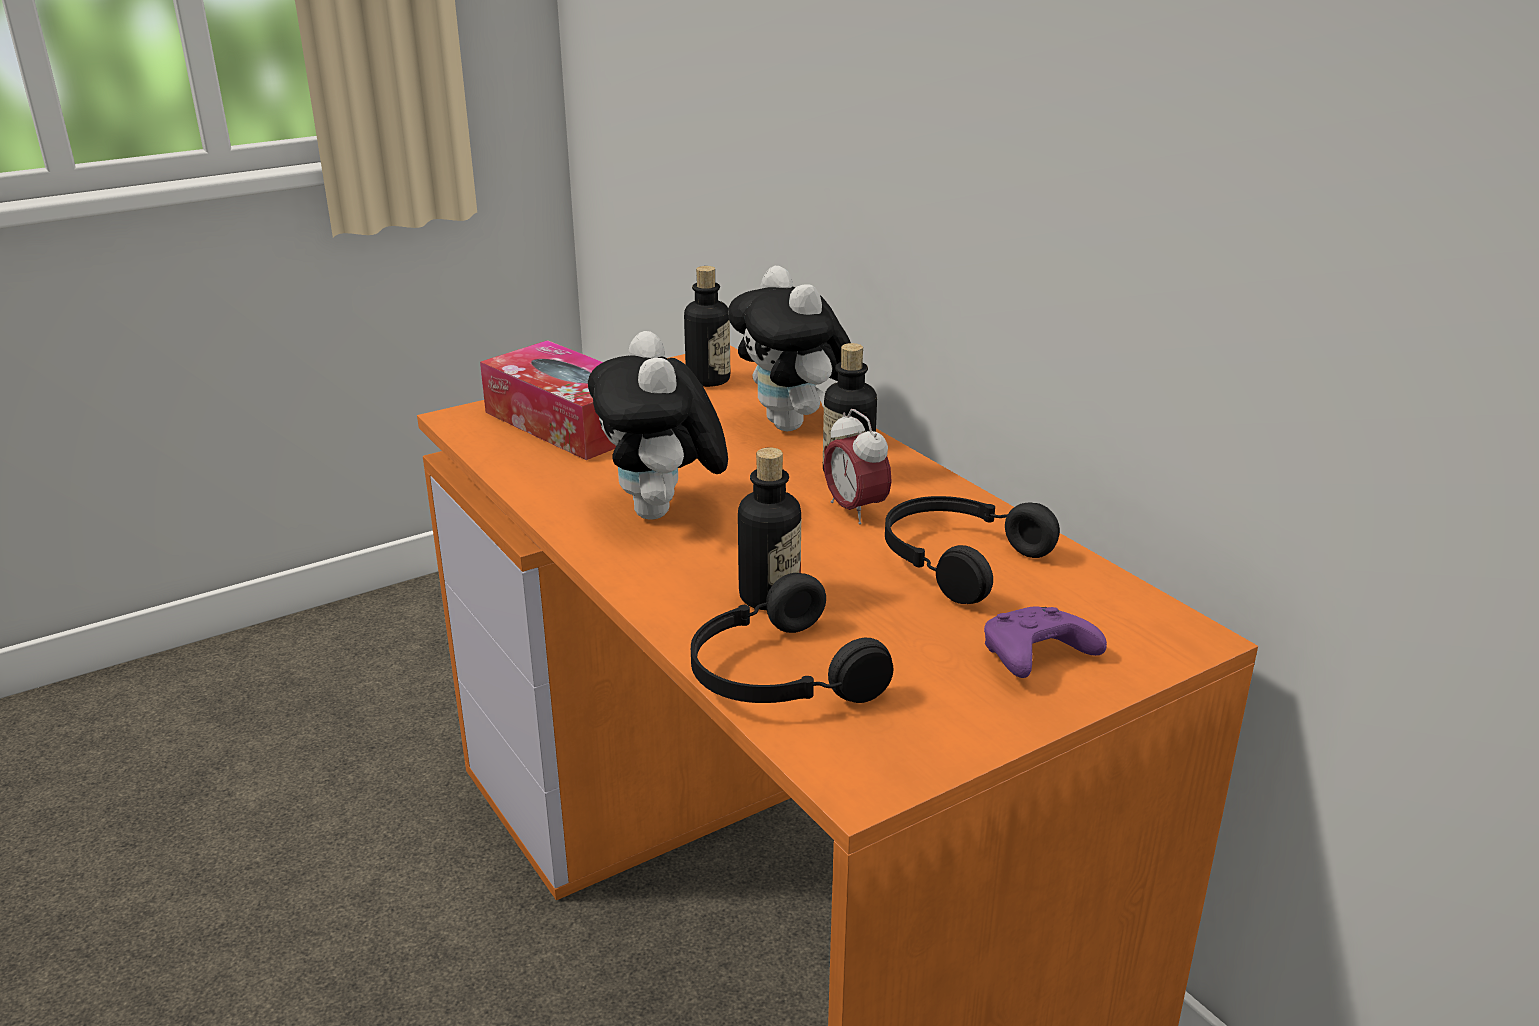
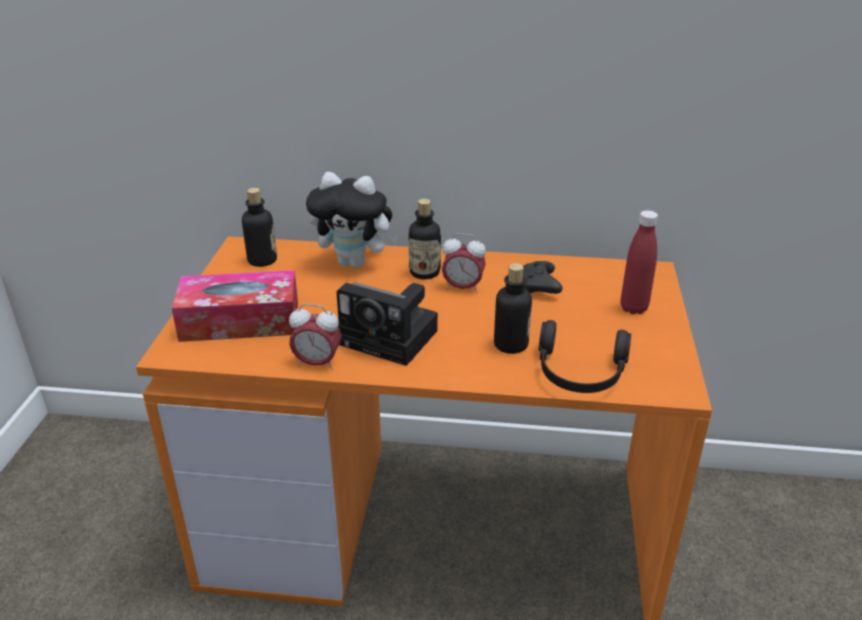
camera: 50 degrees left, 5 degrees up
plush toy [588,331,728,520] -> camera [336,282,438,366]
black headphones [885,496,1060,604] -> black game controller [523,261,563,294]
purple game controller [984,606,1107,678] -> red bottle [621,210,658,314]
none -> alarm clock [289,304,342,370]

